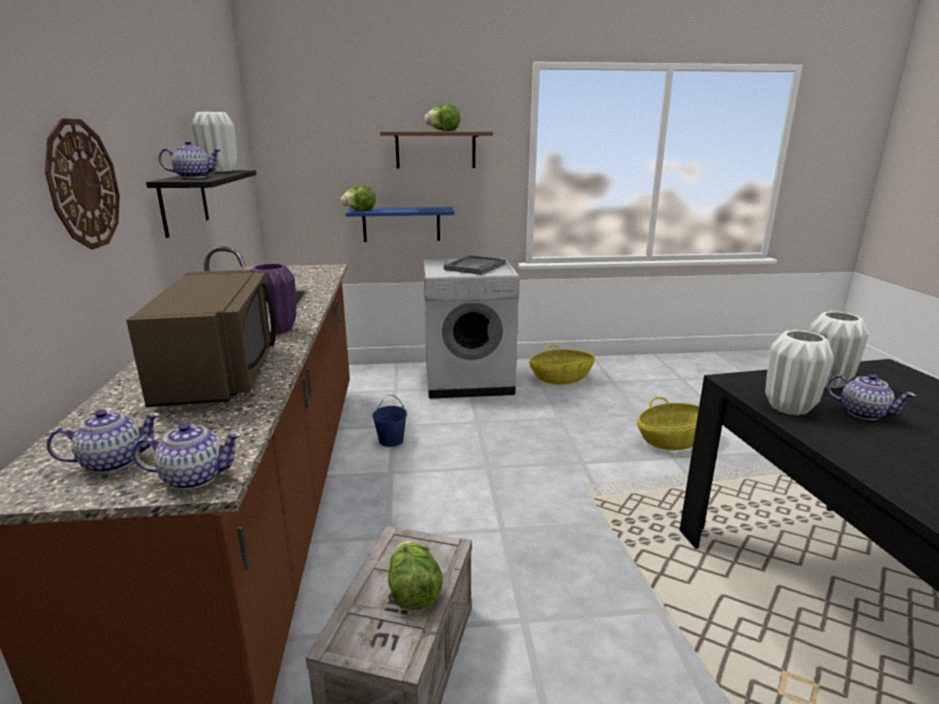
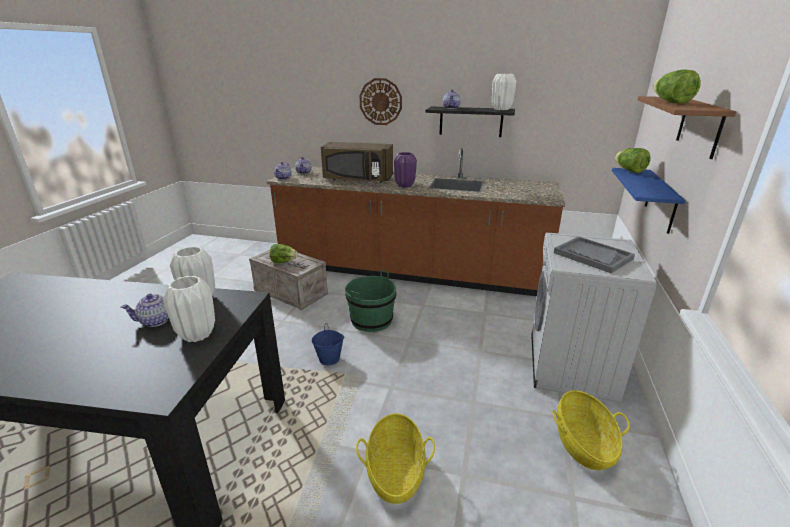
camera: 110 degrees right, 5 degrees up
blue bucket [372,395,407,447] -> blue bucket moved to [312,323,344,365]
none -> green bucket [345,270,396,332]

